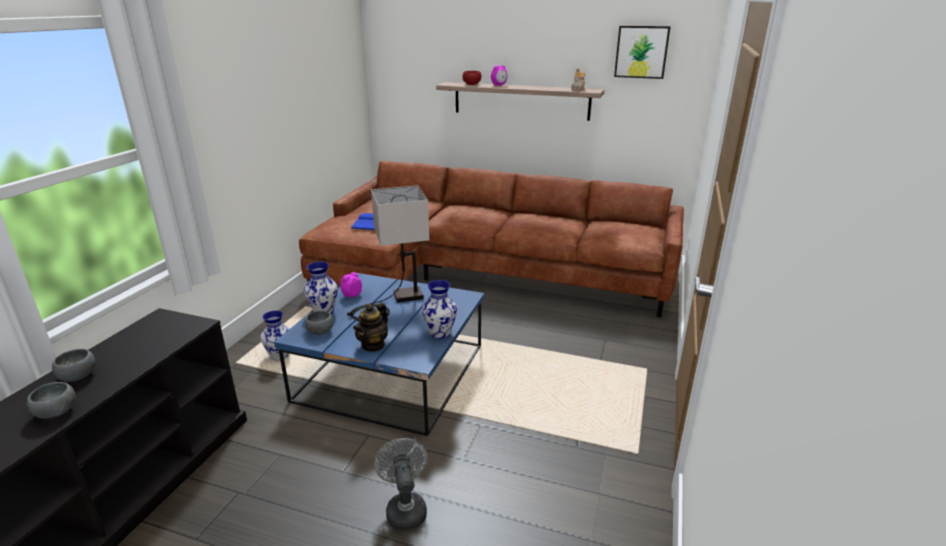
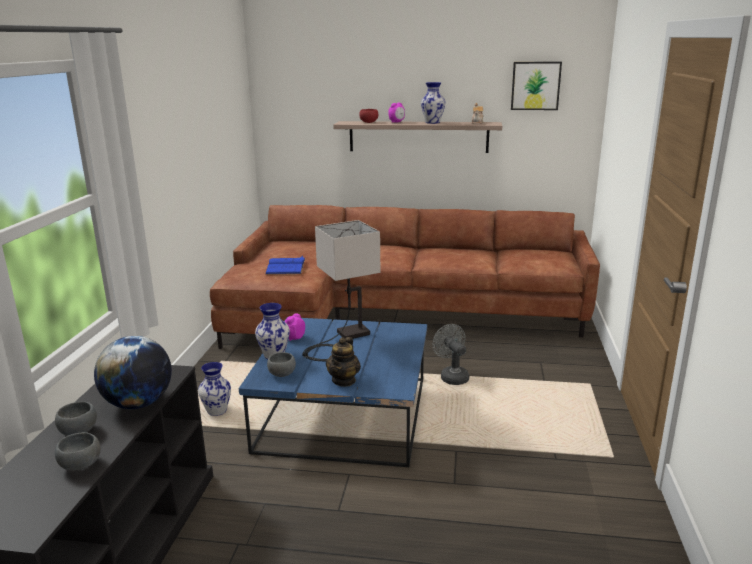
camera: 10 degrees left, 5 degrees down
grey fan [374,438,428,531] -> grey fan moved to [432,324,469,385]
vase [422,280,457,339] -> vase moved to [421,82,445,124]
none -> globe [94,336,172,409]

